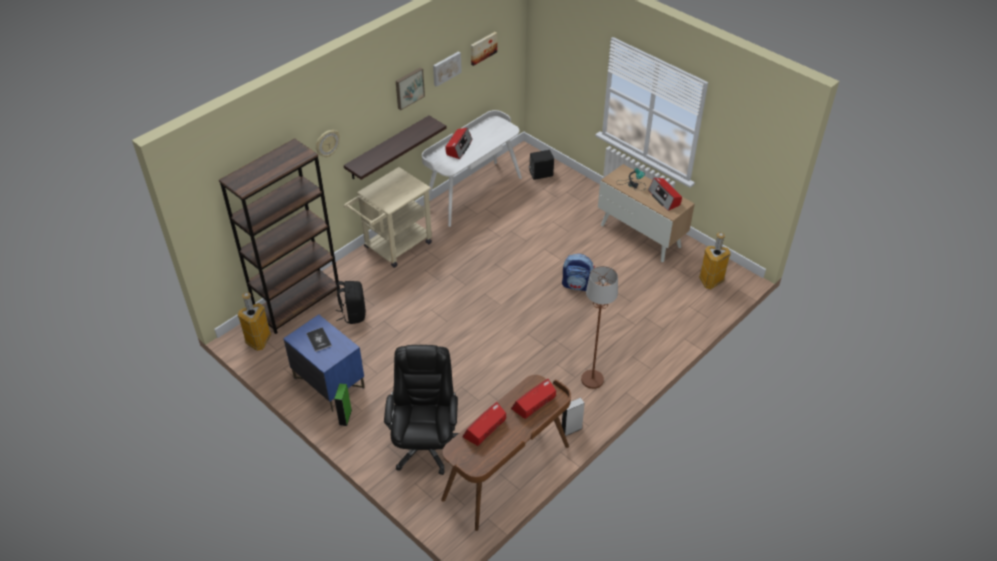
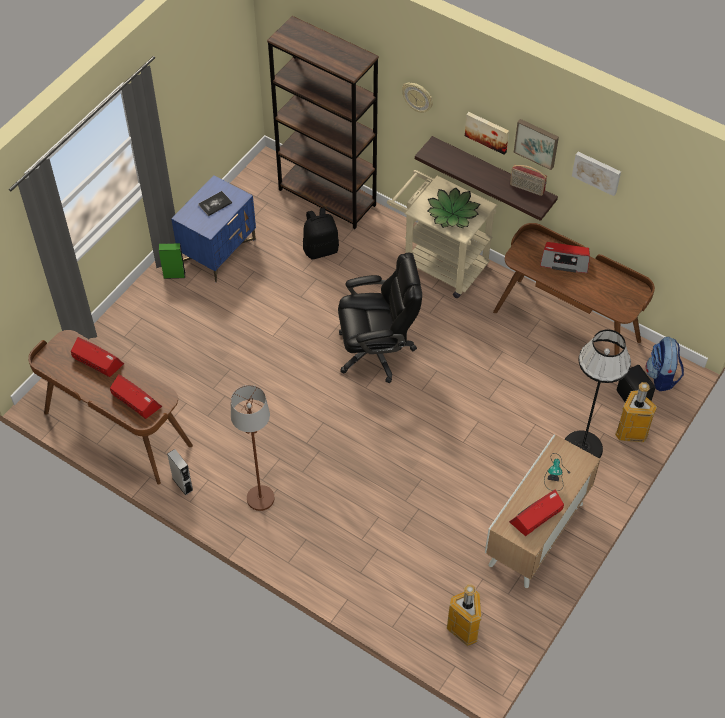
camera: 80 degrees right, 10 degrees up
trash can [238,292,271,351] -> trash can moved to [615,382,657,442]
black office chair [384,345,459,475] -> black office chair moved to [338,253,422,383]
white desk [422,110,522,227] -> brown desk [493,223,655,355]
picture [471,32,497,66] -> picture moved to [465,112,509,155]
backpack [562,254,595,291] -> backpack moved to [646,337,684,391]
none -> potted plant [428,187,480,228]
none -> radio [510,165,547,196]
none -> black floor lamp [565,329,631,459]

